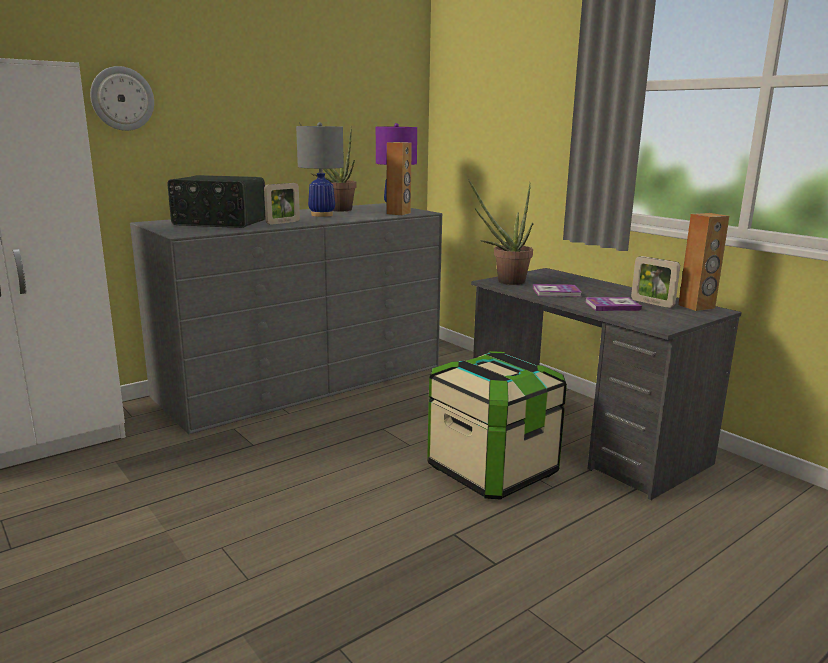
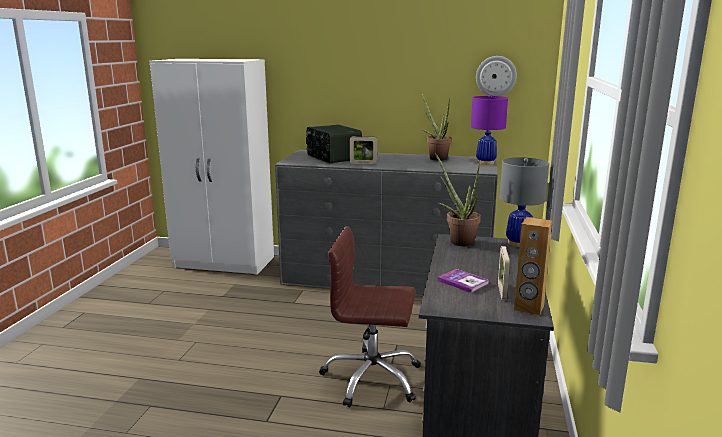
camera: 50 degrees right, 0 degrees up
wall clock [90,66,154,131] -> wall clock moved to [476,56,517,96]
grey table lamp [296,122,344,217] -> grey table lamp moved to [500,157,549,247]
brown speaker [387,142,412,215] -> none
storage box [427,351,567,500] -> brown office chair [319,226,421,407]
book [533,284,582,297] -> none

